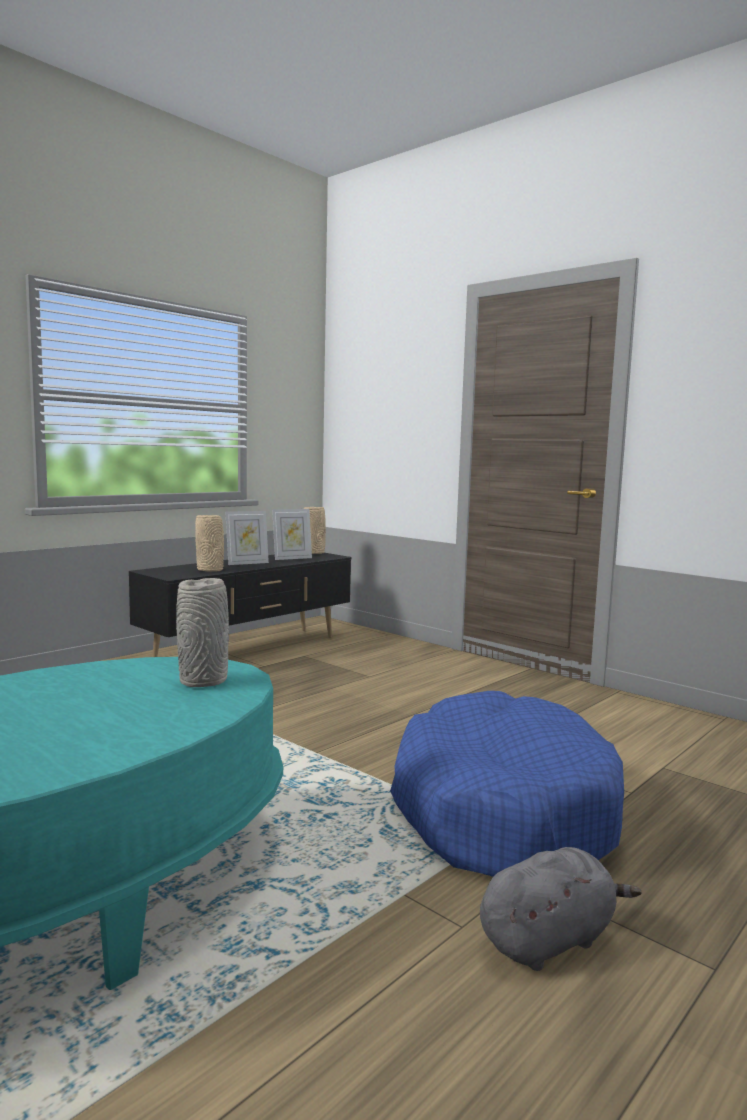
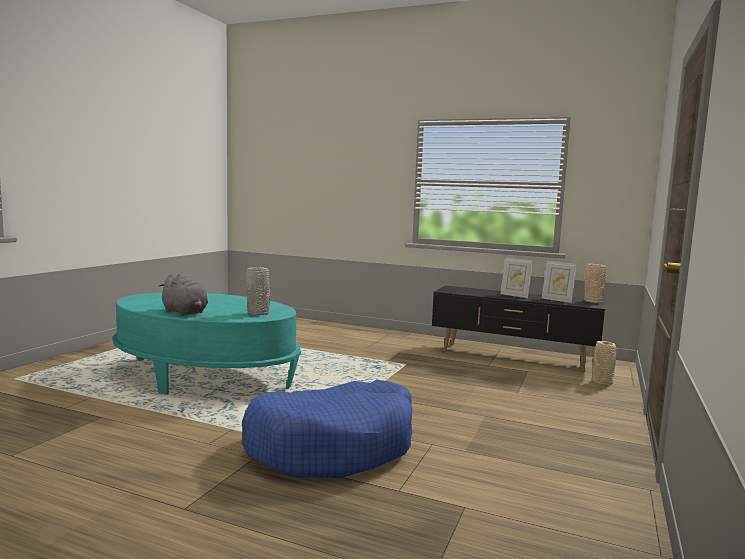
camera: 70 degrees right, 0 degrees up
beige vase [195,515,224,572] -> beige vase moved to [592,341,616,386]
grey plush toy [480,847,642,971] -> grey plush toy moved to [159,274,208,316]

